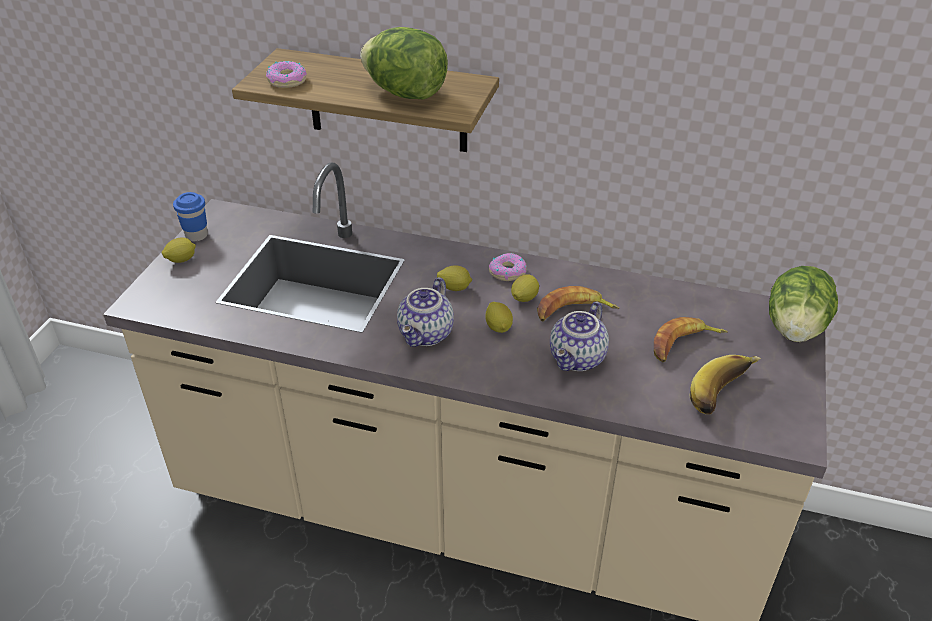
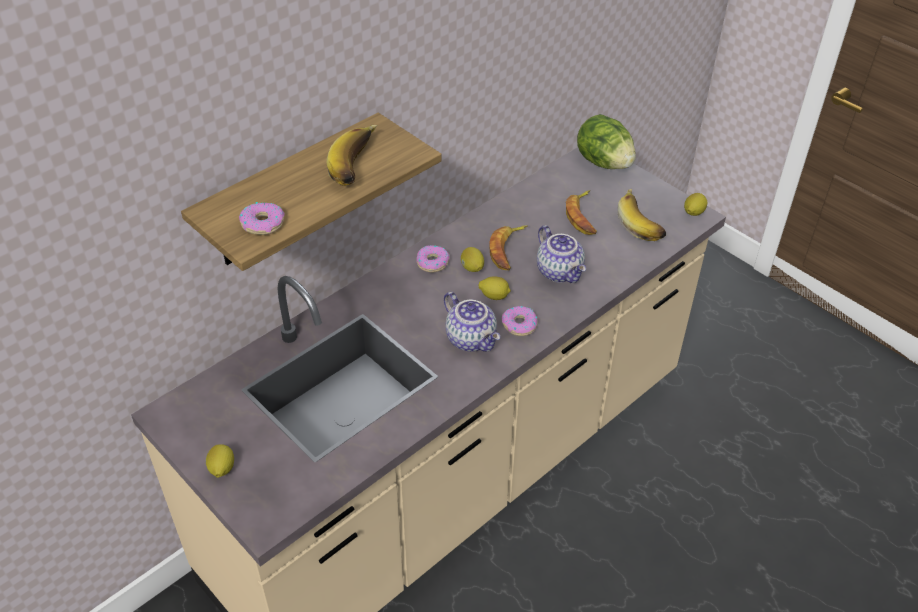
camera: 60 degrees left, 5 degrees up
blue cup [173,192,208,241] -> none
lettuce [360,27,448,100] -> banana [326,125,377,186]
lemon [437,265,472,291] -> lemon moved to [684,193,707,216]
none -> donut [502,306,538,336]

